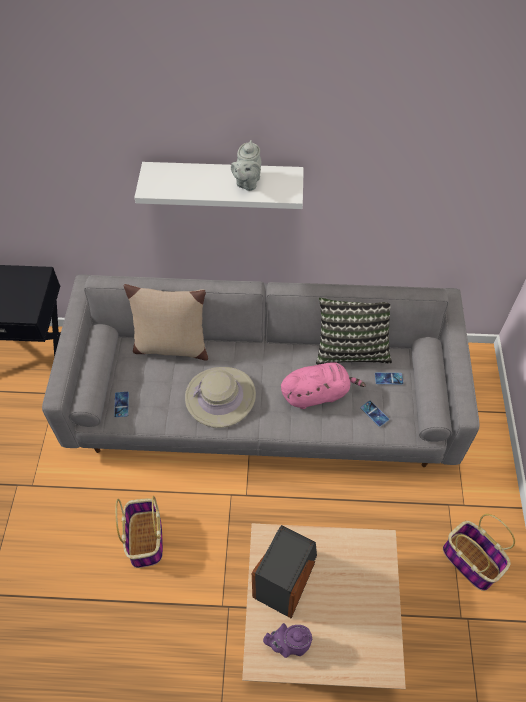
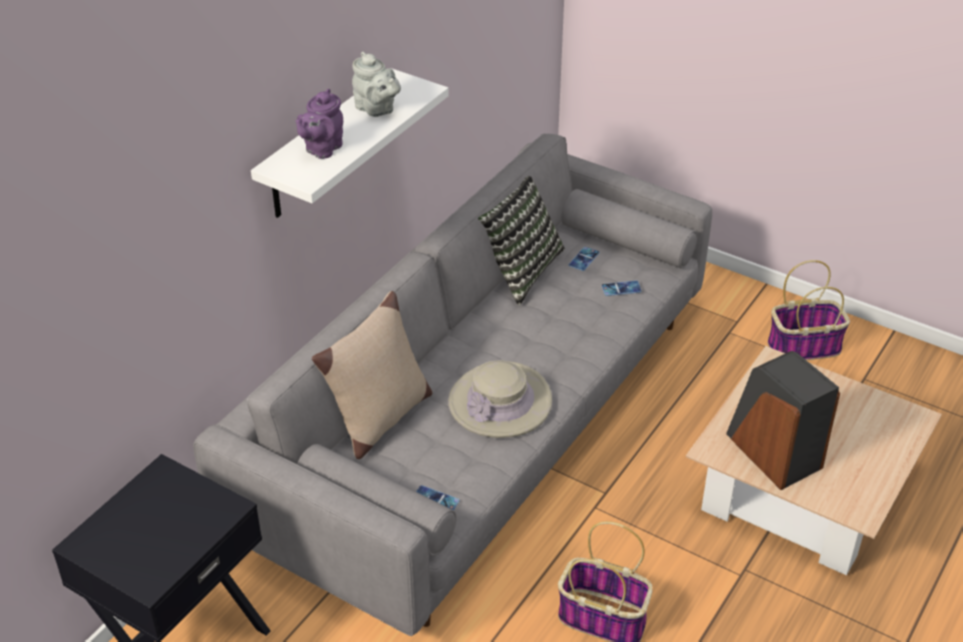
camera: 60 degrees left, 15 degrees down
purple teapot [263,623,313,658] -> purple teapot moved to [296,89,343,159]
pink plush toy [281,362,366,409] -> none

